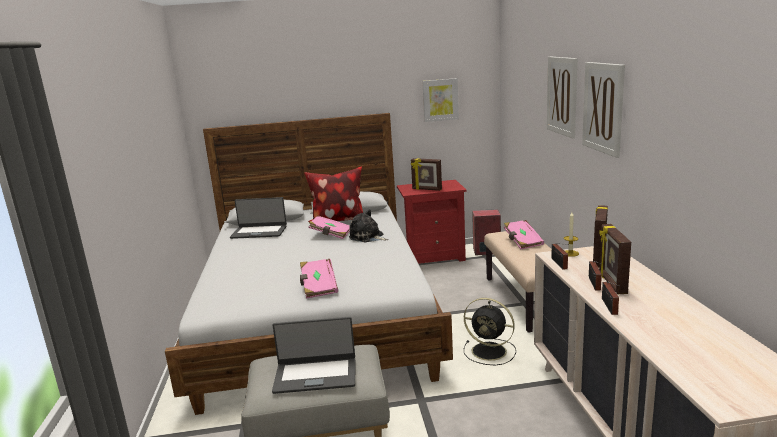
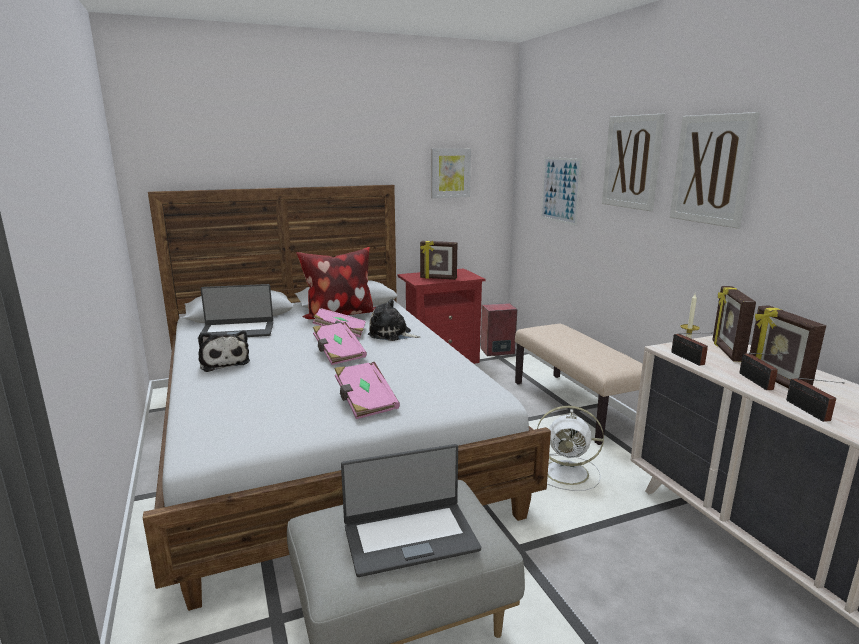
camera: 15 degrees left, 0 degrees up
black fan [464,298,516,365] -> white fan [537,406,604,491]
pink book [504,220,544,250] -> pink book moved to [313,322,367,365]
none -> plush toy [198,331,250,372]
none -> picture [541,157,582,226]

